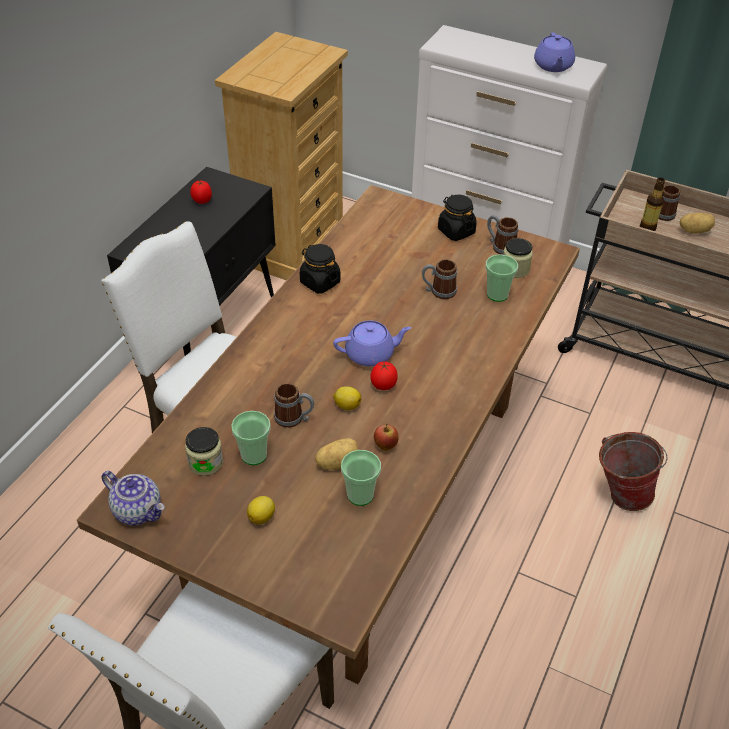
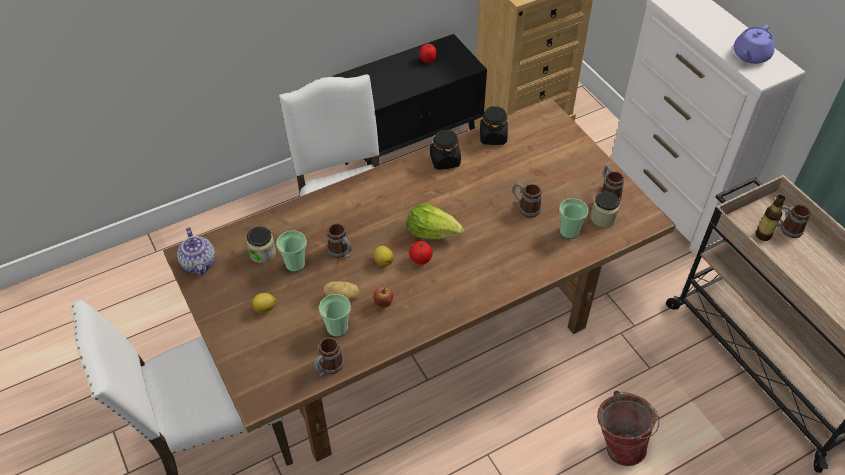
camera: 35 degrees right, 5 degrees up
purple teapot [333,321,411,366] -> lettuce [407,203,464,239]
black jar [438,195,477,241] -> black jar moved to [480,106,508,145]
potato [680,213,715,234] -> none
none -> mug [314,337,344,377]

